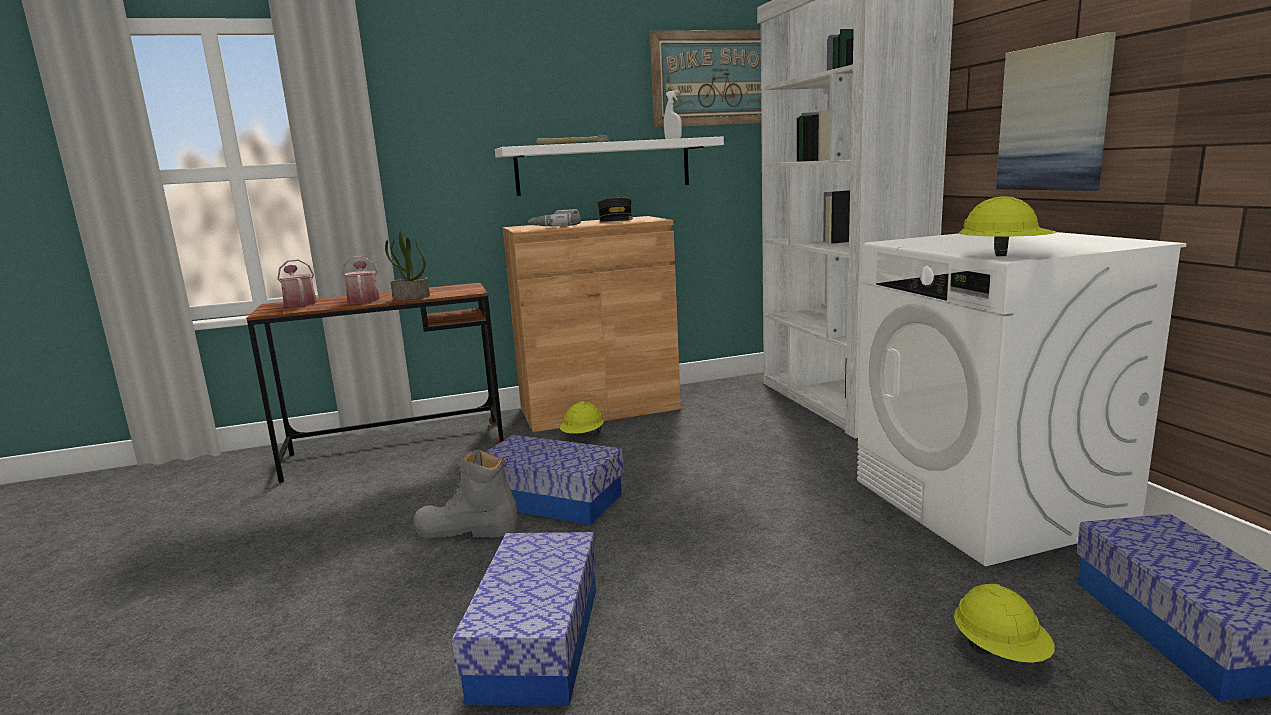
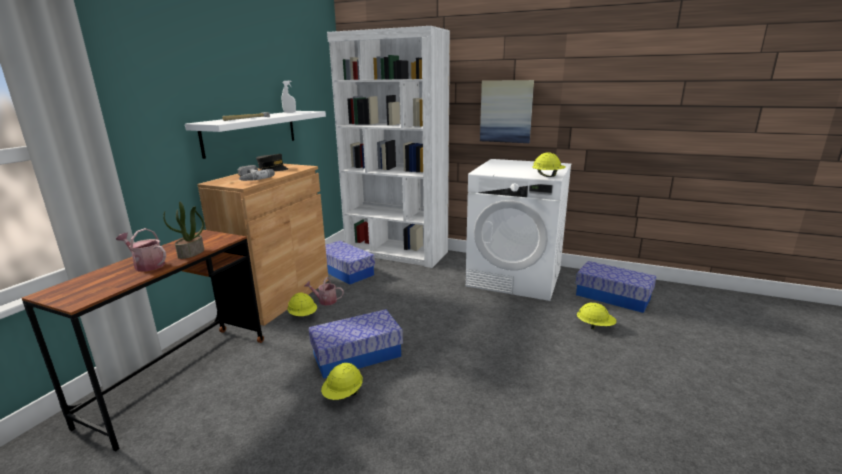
camera: 50 degrees left, 5 degrees up
watering can [277,259,317,307] -> watering can moved to [304,277,344,306]
grey boot [413,449,518,538] -> yellow hard hat [321,363,363,400]
storage box [452,532,597,706] -> storage box moved to [325,241,375,285]
picture [650,30,761,128] -> none

